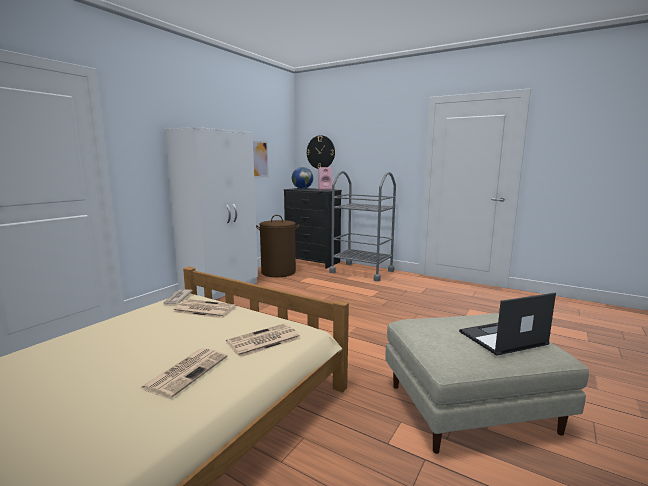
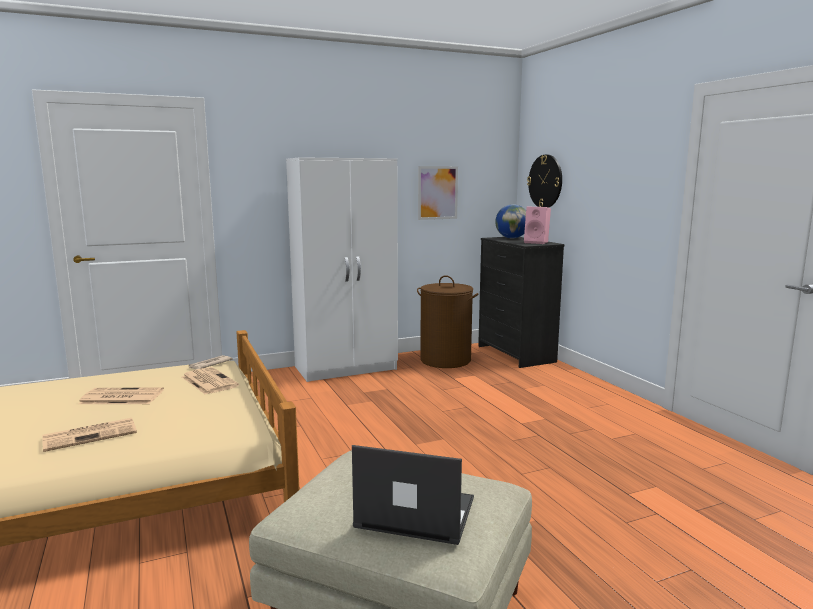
camera: 35 degrees right, 0 degrees up
newspaper [226,324,301,358] -> newspaper moved to [78,388,164,404]
grey cart [329,171,396,281] -> none

